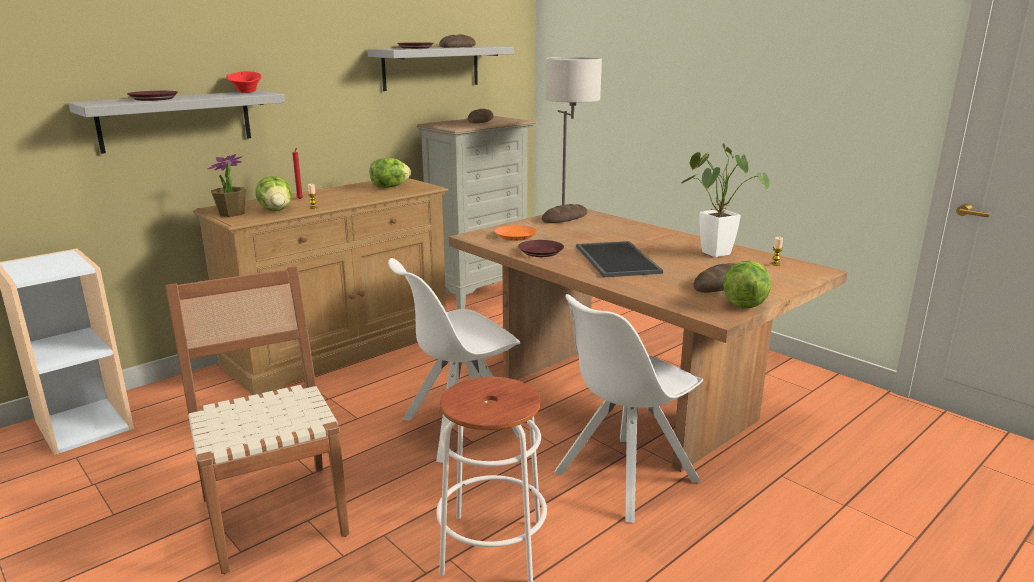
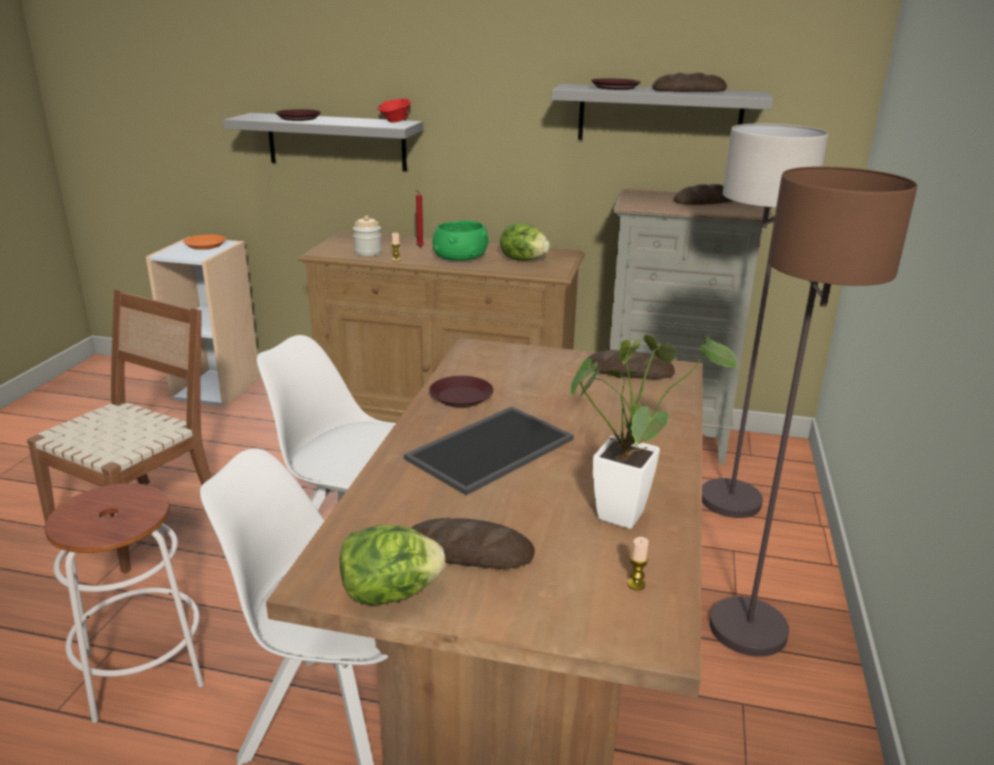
camera: 55 degrees right, 5 degrees up
potted plant [207,154,246,217] -> none
lettuce [255,176,292,211] -> jar [353,215,382,256]
orange plate [495,225,537,241] -> orange plate moved to [183,235,226,250]
none -> green bowl [433,220,489,261]
none -> brown floor lamp [710,166,917,657]

